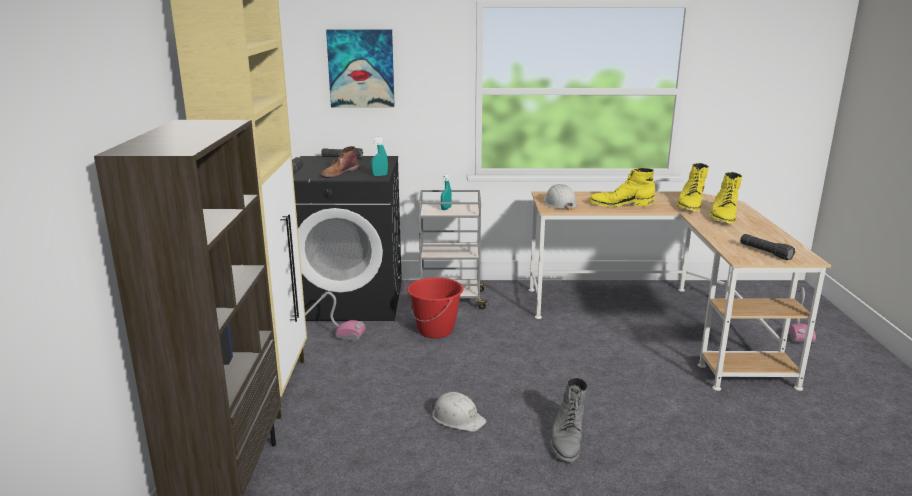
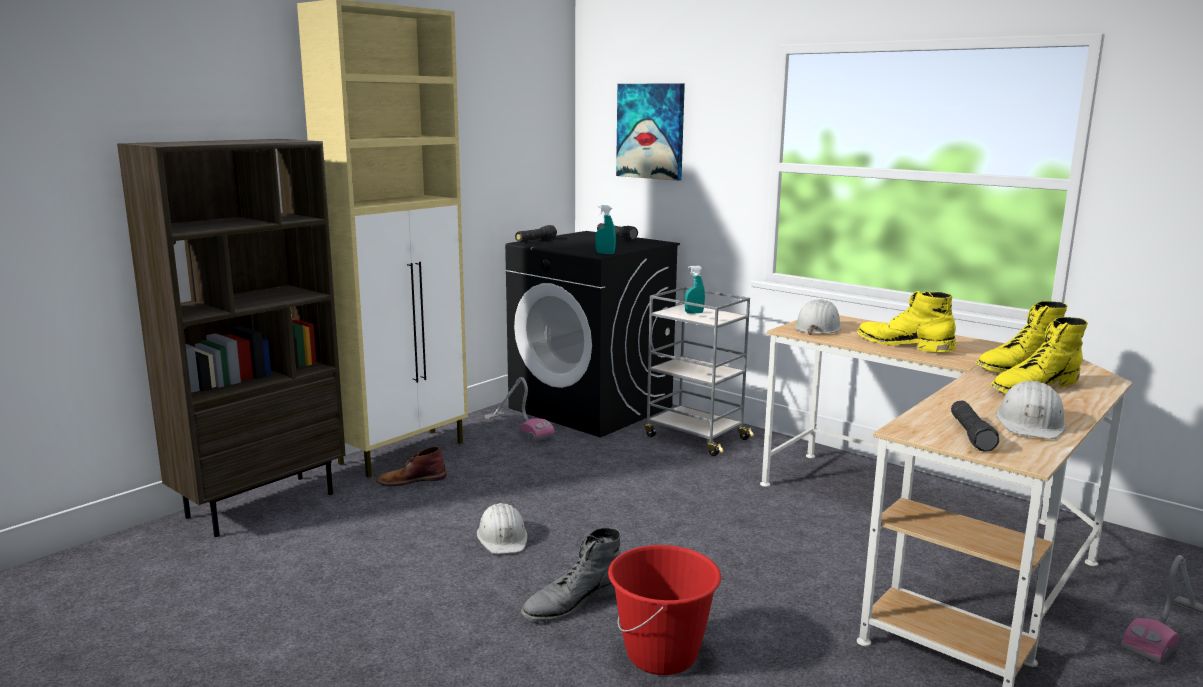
camera: 40 degrees right, 5 degrees down
brown boot [320,146,359,178] -> brown boot moved to [376,447,447,486]
red bucket [407,277,463,338] -> red bucket moved to [608,545,721,675]
none -> white hard hat [996,380,1066,439]

